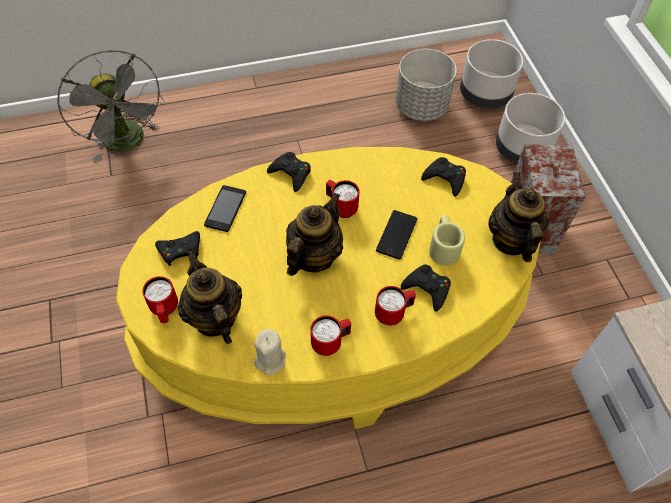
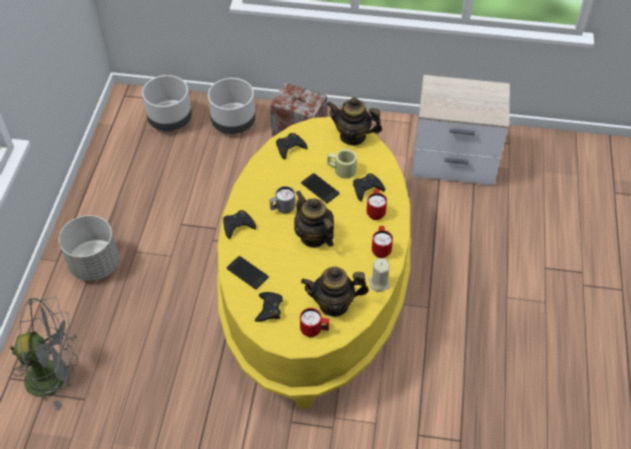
camera: 65 degrees left, 5 degrees down
red mug [326,180,359,218] -> grey mug [270,186,295,213]
grey planter [395,49,457,121] -> grey planter moved to [59,215,119,281]

